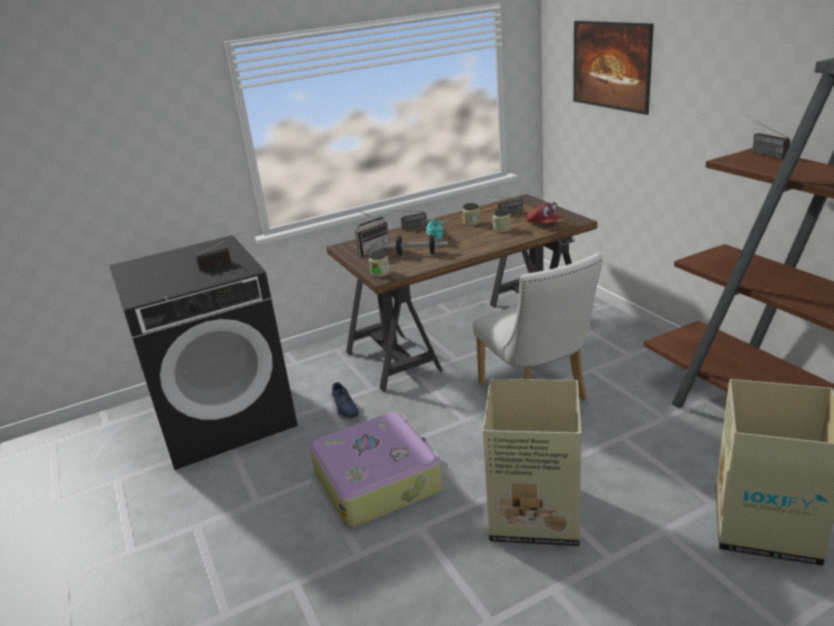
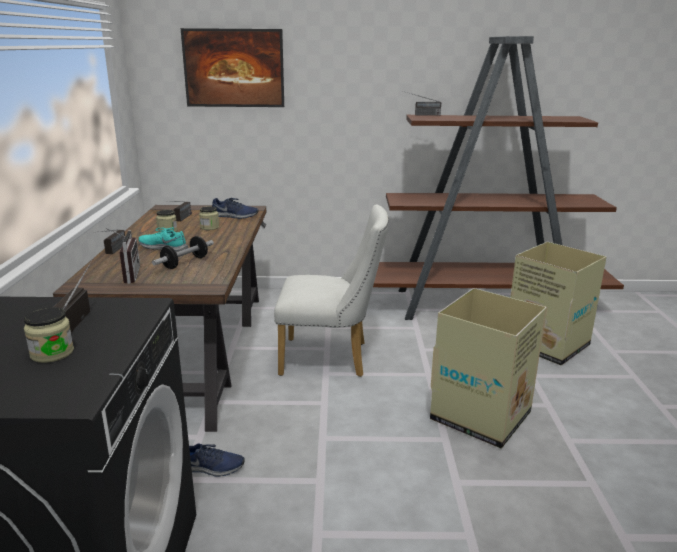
camera: 65 degrees left, 5 degrees down
suitcase [309,413,442,528] -> none
jar [369,250,390,277] -> jar moved to [24,307,74,363]
red cap [527,202,564,224] -> blue shoe [212,198,258,219]

